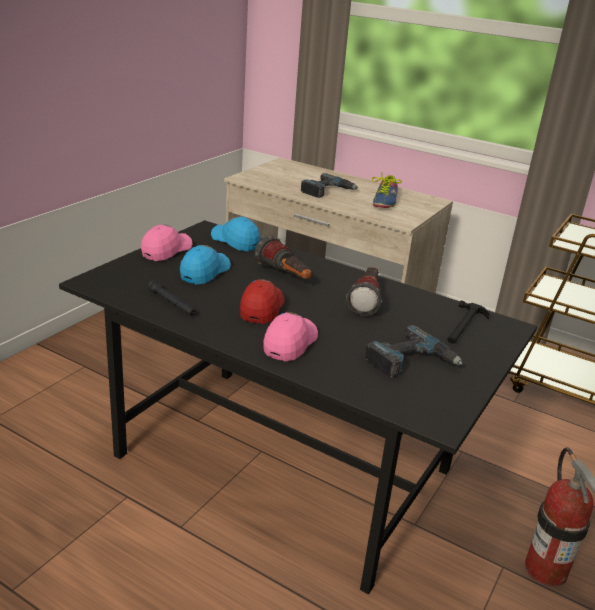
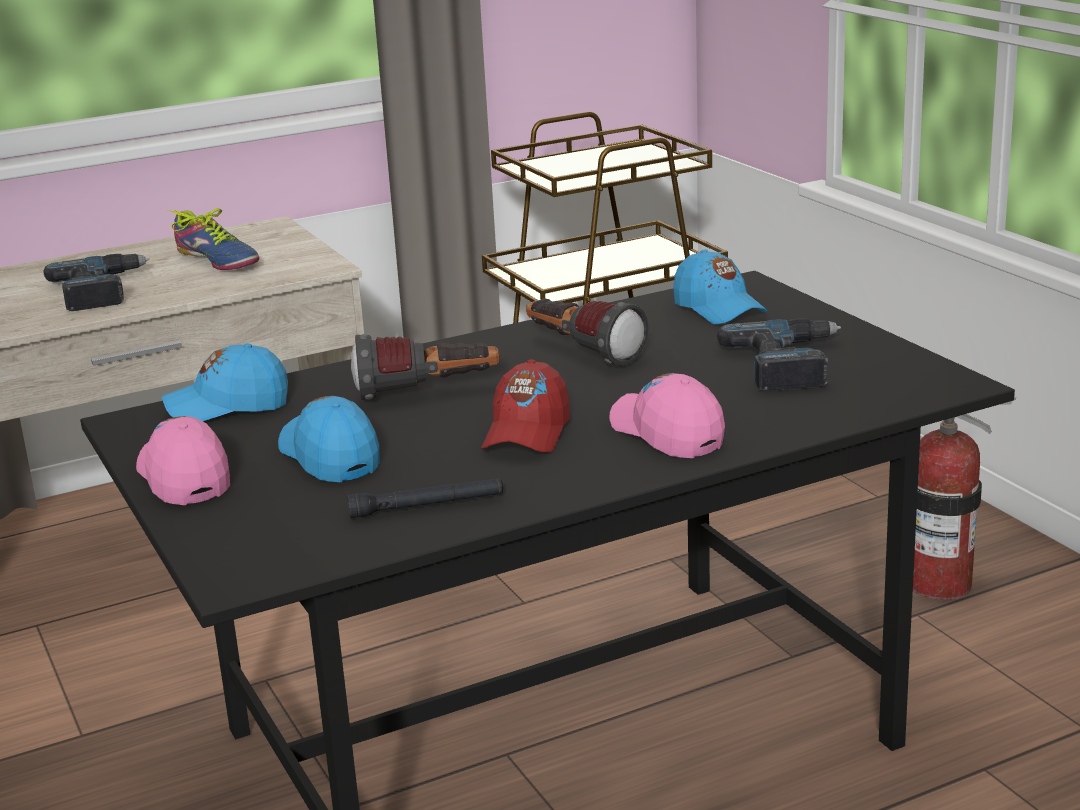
camera: 55 degrees left, 5 degrees down
red cap [240,279,285,324] -> red cap turned 120 degrees counterclockwise [481,359,570,453]
hammer [447,300,490,344] -> blue cap [673,250,768,325]

